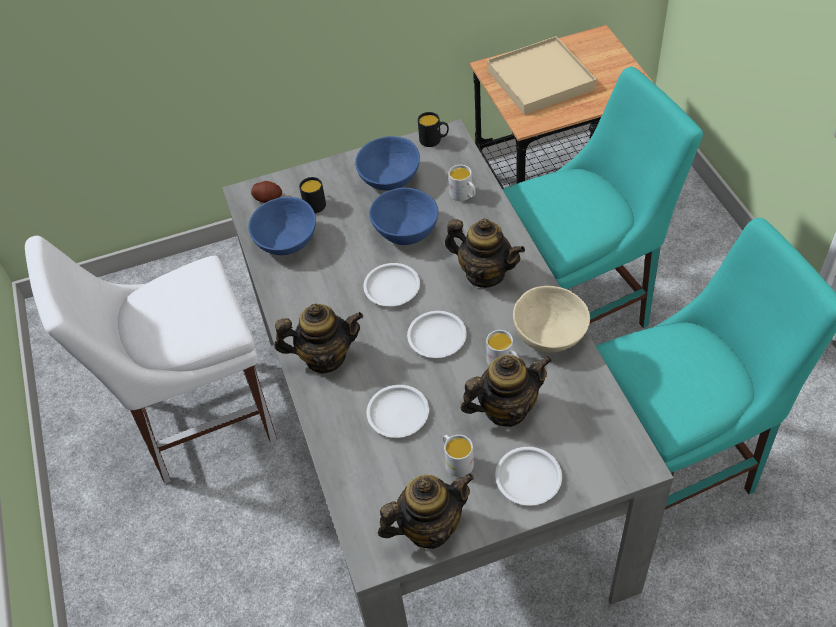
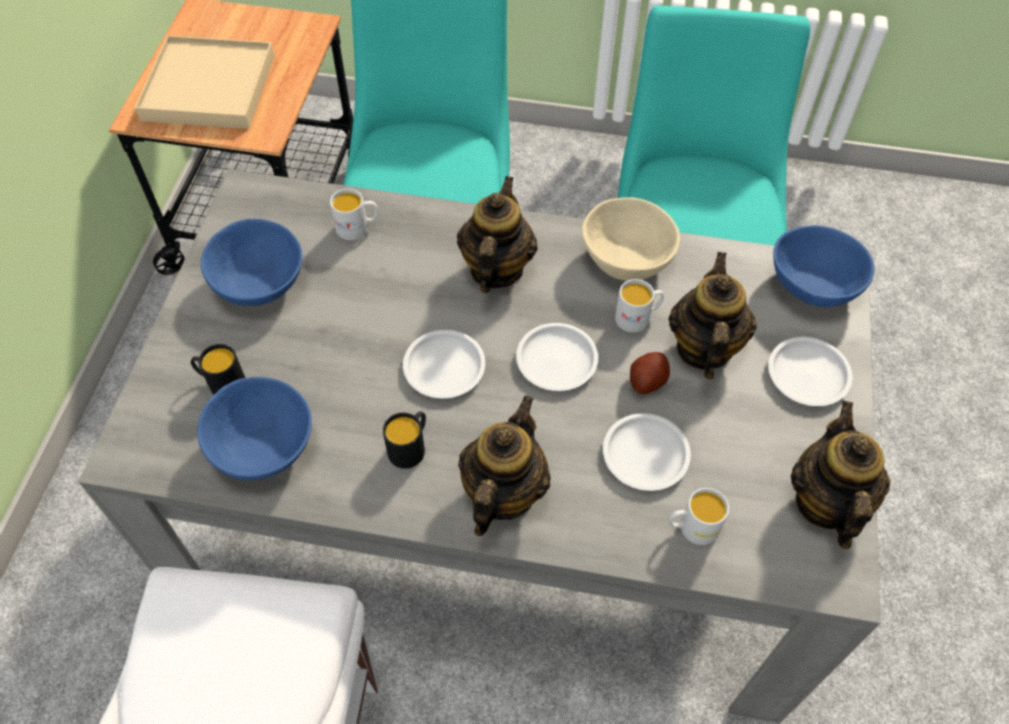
camera: 65 degrees left, 5 degrees up
potato [251,181,282,203] -> potato moved to [630,352,670,394]
blue bowl [369,188,438,245] -> blue bowl moved to [773,225,874,307]
black mug [418,112,449,147] -> black mug moved to [383,411,426,469]
white mug [443,435,474,477] -> white mug moved to [669,488,729,545]
teapot [445,218,525,288] -> teapot turned 45 degrees counterclockwise [457,176,538,293]

